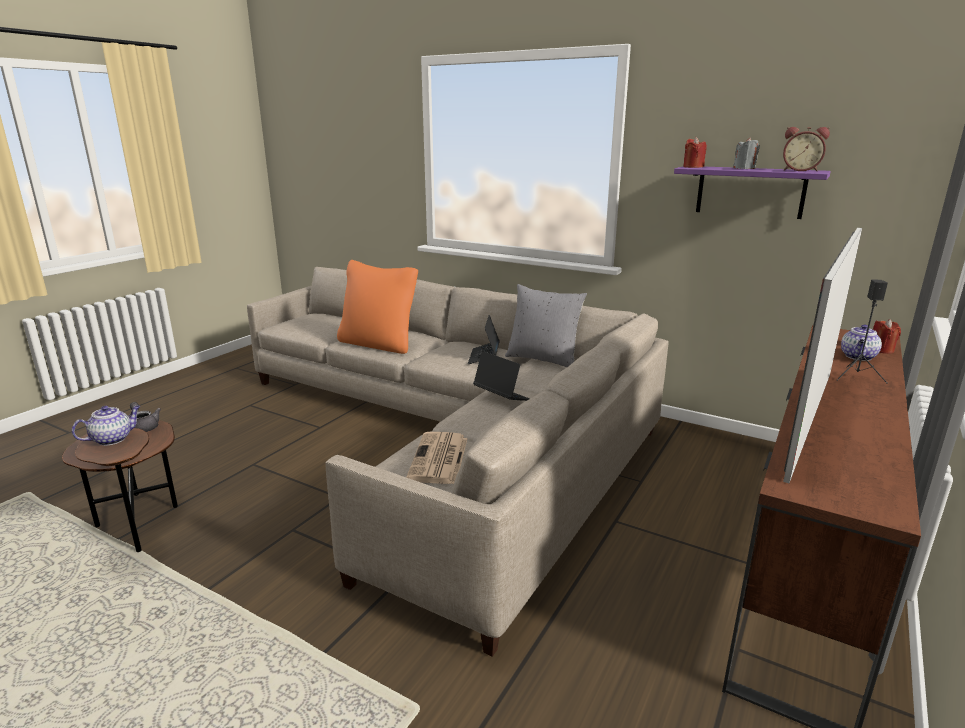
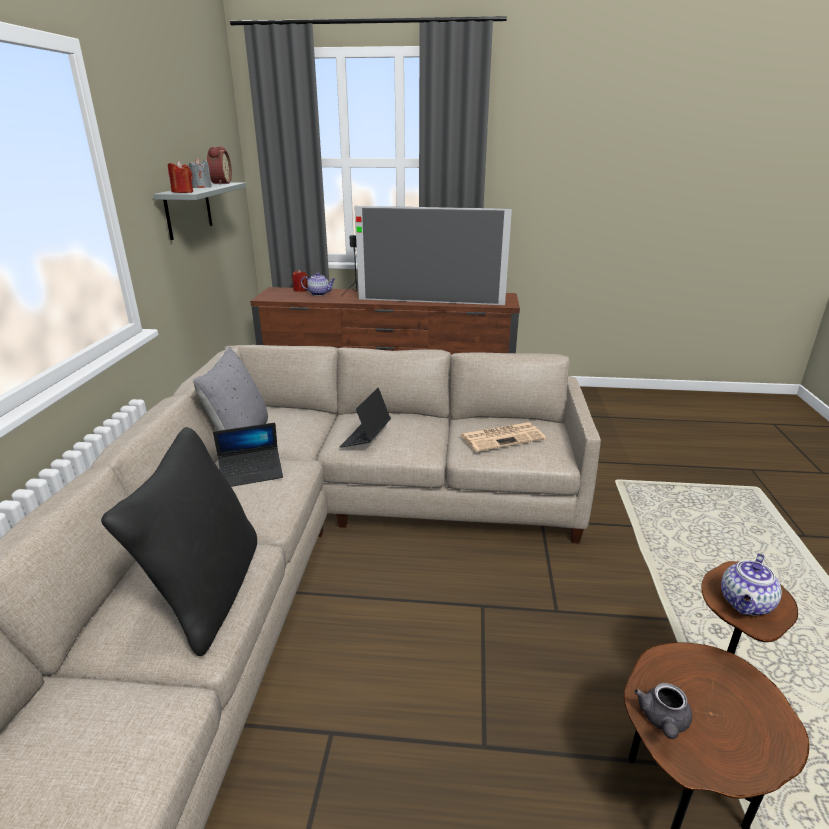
camera: 115 degrees left, 5 degrees up
teapot [72,406,140,446] -> teapot turned 75 degrees counterclockwise [721,553,782,616]
orange pillow [337,260,418,354] -> black pillow [101,427,257,656]
purple shelf [674,166,831,219] -> grey shelf [153,182,246,240]

